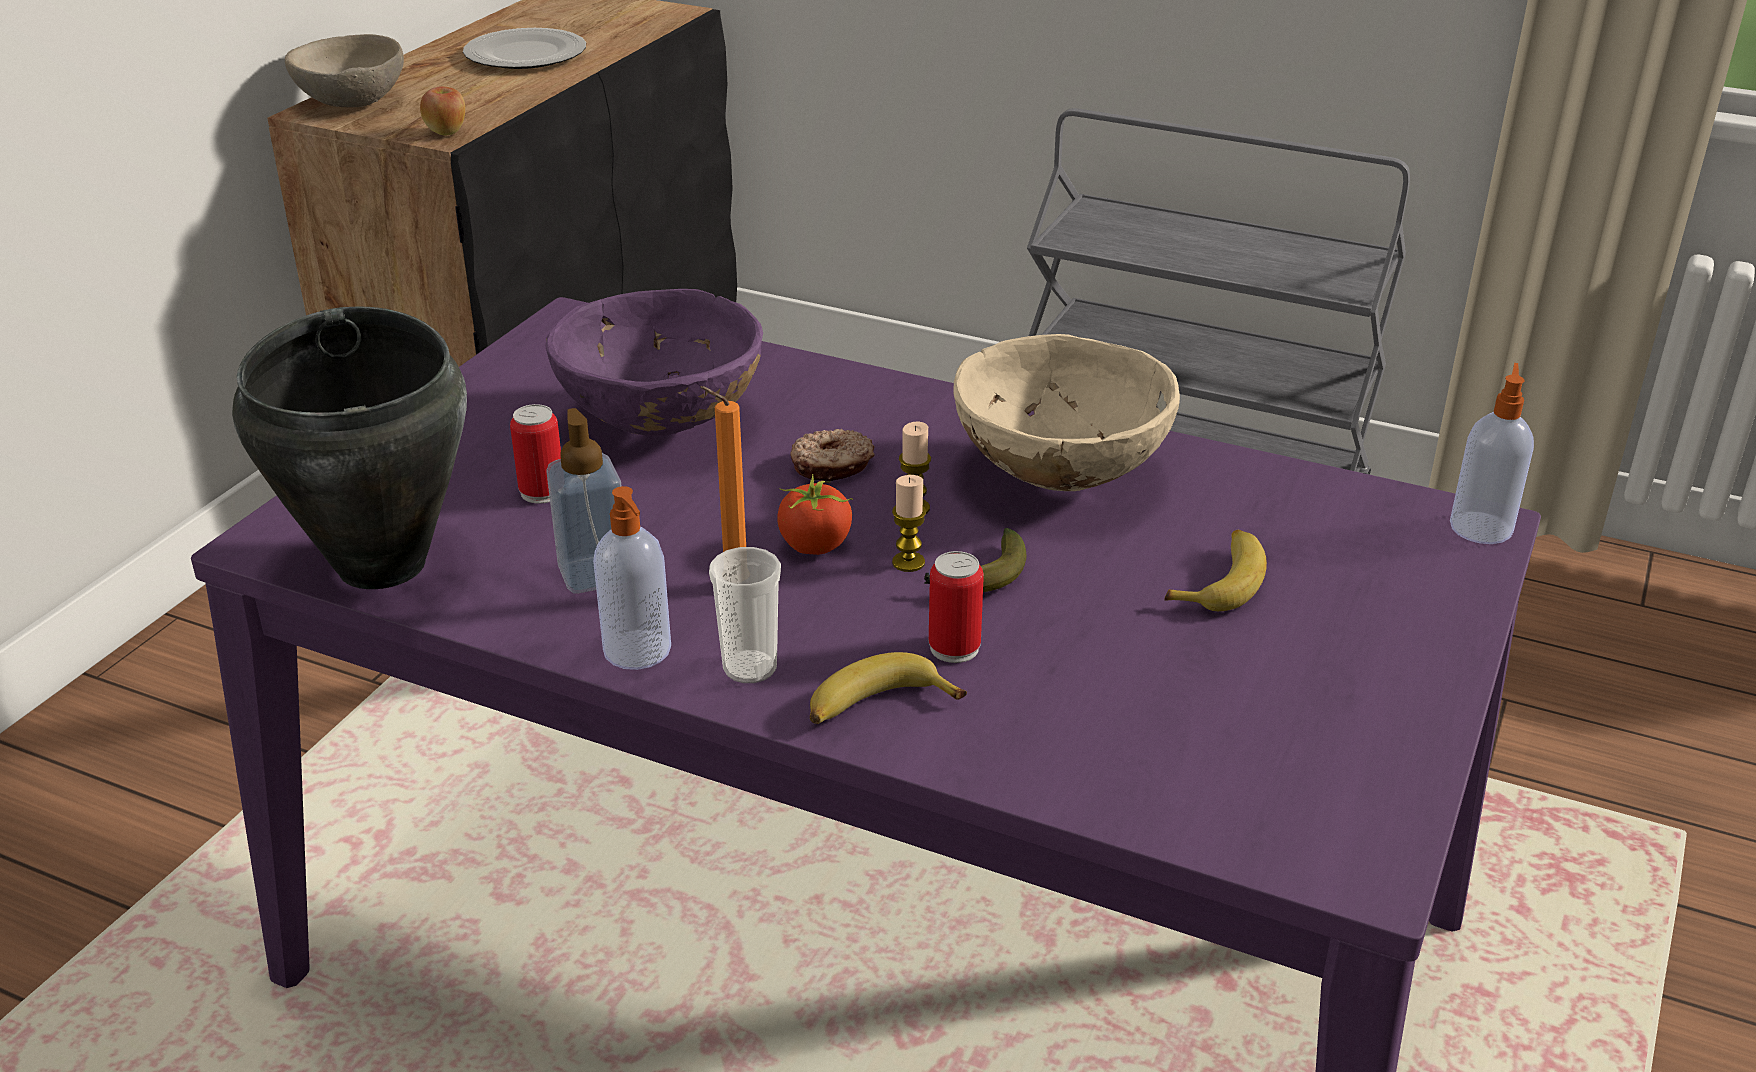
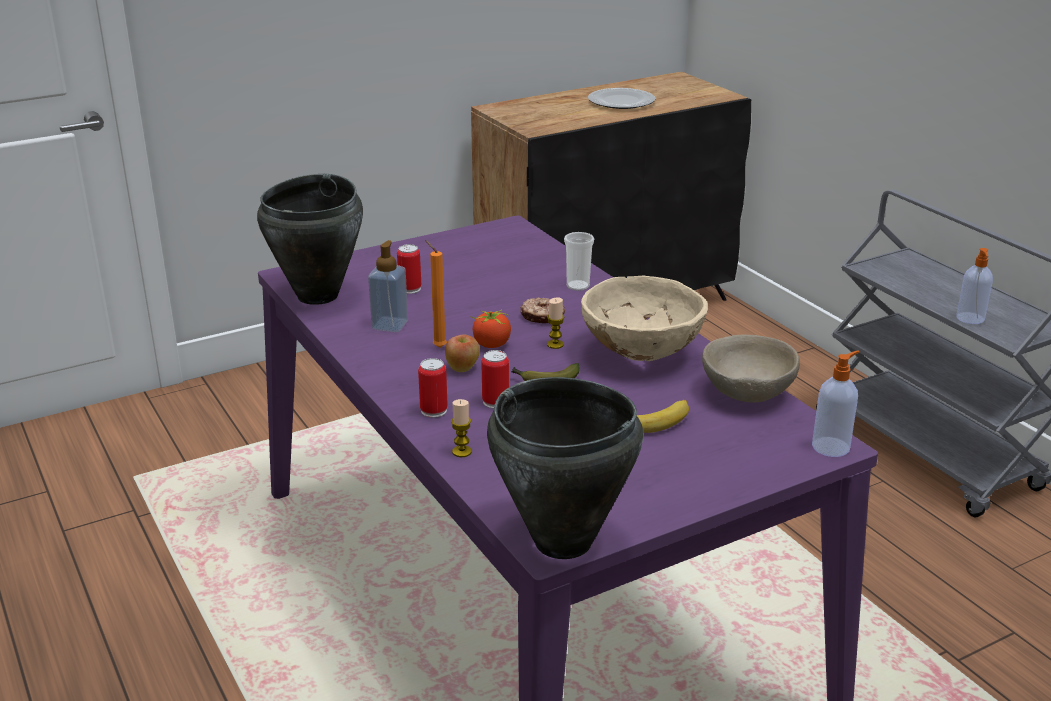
camera: 35 degrees right, 5 degrees down
beige bowl [285,34,404,107] -> beige bowl moved to [702,335,800,403]
apple [420,86,465,135] -> apple moved to [445,335,480,372]
purple bowl [546,289,763,436] -> none
soap dispenser [593,486,671,670] -> soap dispenser moved to [956,248,993,324]
cup [709,547,781,683] -> cup moved to [564,232,594,291]
banana [810,652,967,724] -> can [418,358,448,418]
candle [892,475,926,572] -> candle moved to [451,399,472,457]
none -> black cooking pot [487,377,643,559]

